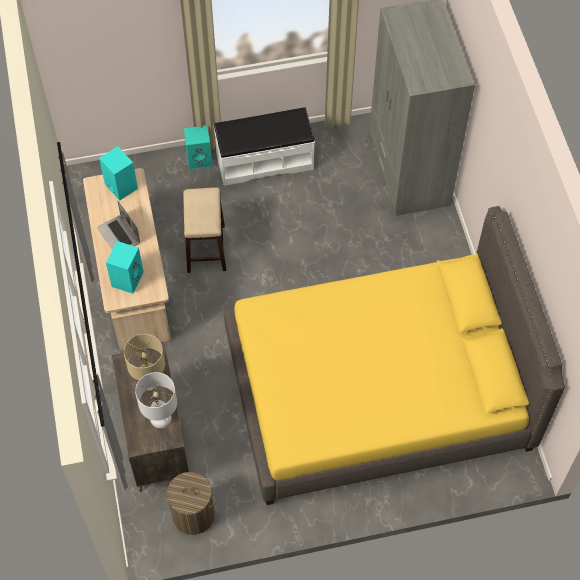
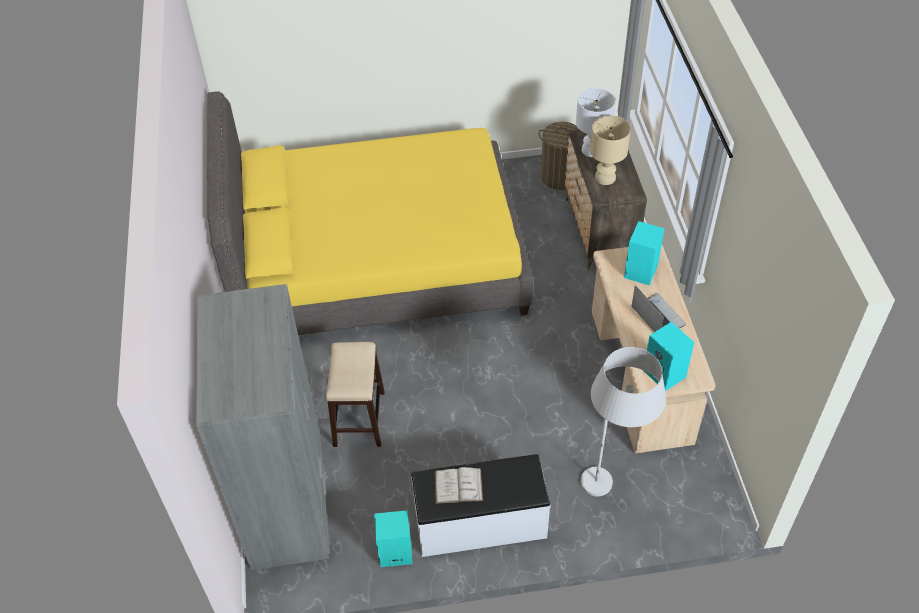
camera: 175 degrees left, 10 degrees down
stool [183,187,226,273] -> stool moved to [326,342,384,447]
turquoise speaker [184,125,212,170] -> turquoise speaker moved to [374,510,413,567]
none -> white book [435,467,483,504]
none -> white floor lamp [581,347,666,497]

